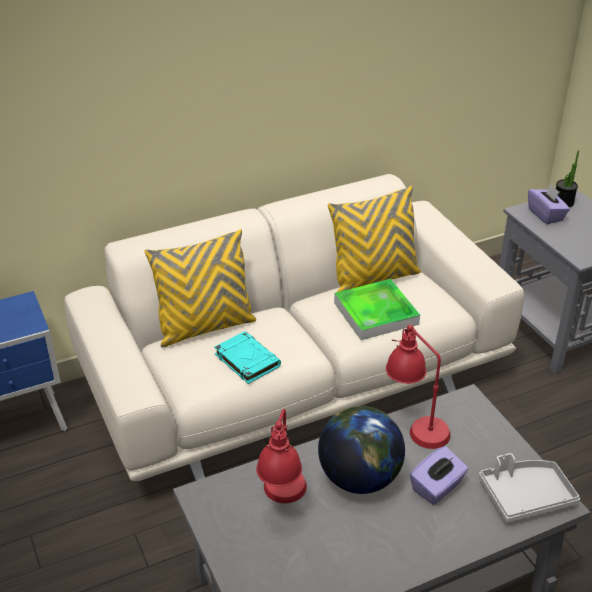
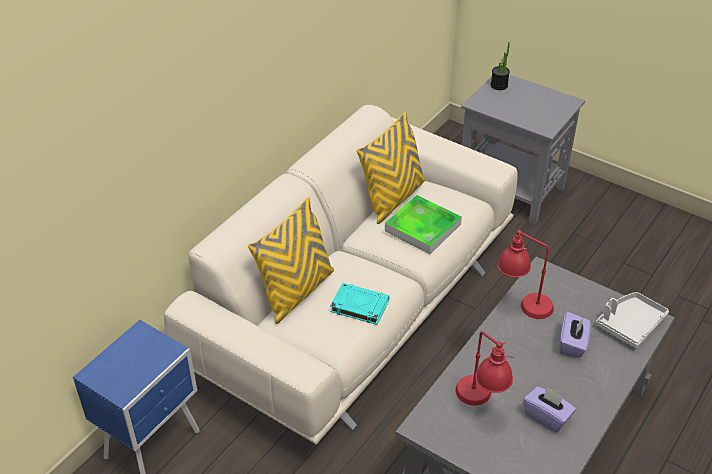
camera: 30 degrees left, 5 degrees up
globe [318,406,405,494] -> none
purple tissue box [528,184,570,224] -> purple tissue box moved to [523,386,576,433]

